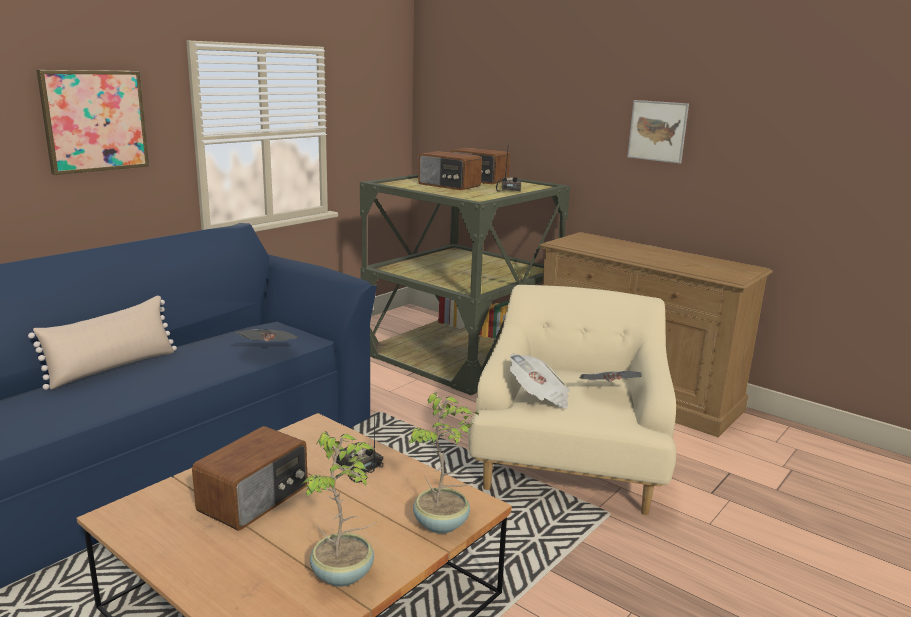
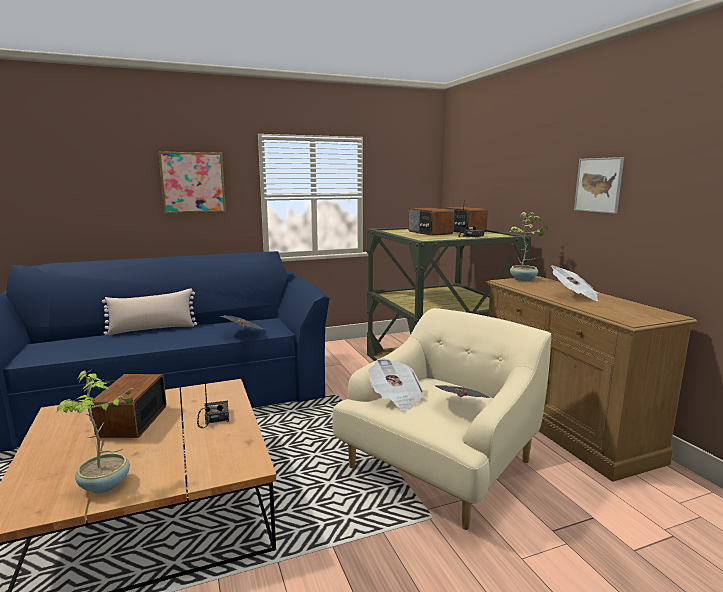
camera: 30 degrees right, 5 degrees down
radio [192,426,307,531] -> radio turned 120 degrees clockwise [91,374,166,438]
potted plant [409,392,479,534] -> potted plant moved to [509,212,548,281]
none -> newspaper [551,266,598,301]

